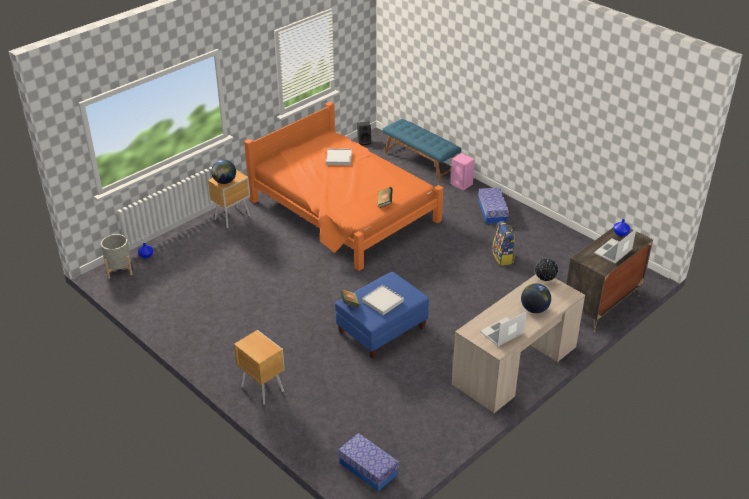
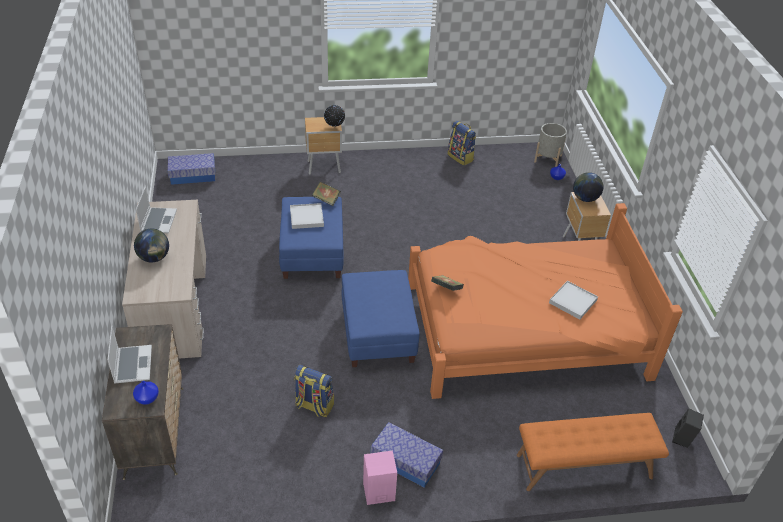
camera: 125 degrees right, 5 degrees up
blue bench [382,119,461,183] -> orange bench [517,413,669,491]
pink speaker [451,153,475,190] -> pink speaker moved to [363,450,397,505]
globe [535,259,558,281] -> globe moved to [324,105,345,127]
none -> blue ottoman [342,270,420,367]
none -> backpack [448,121,476,165]

